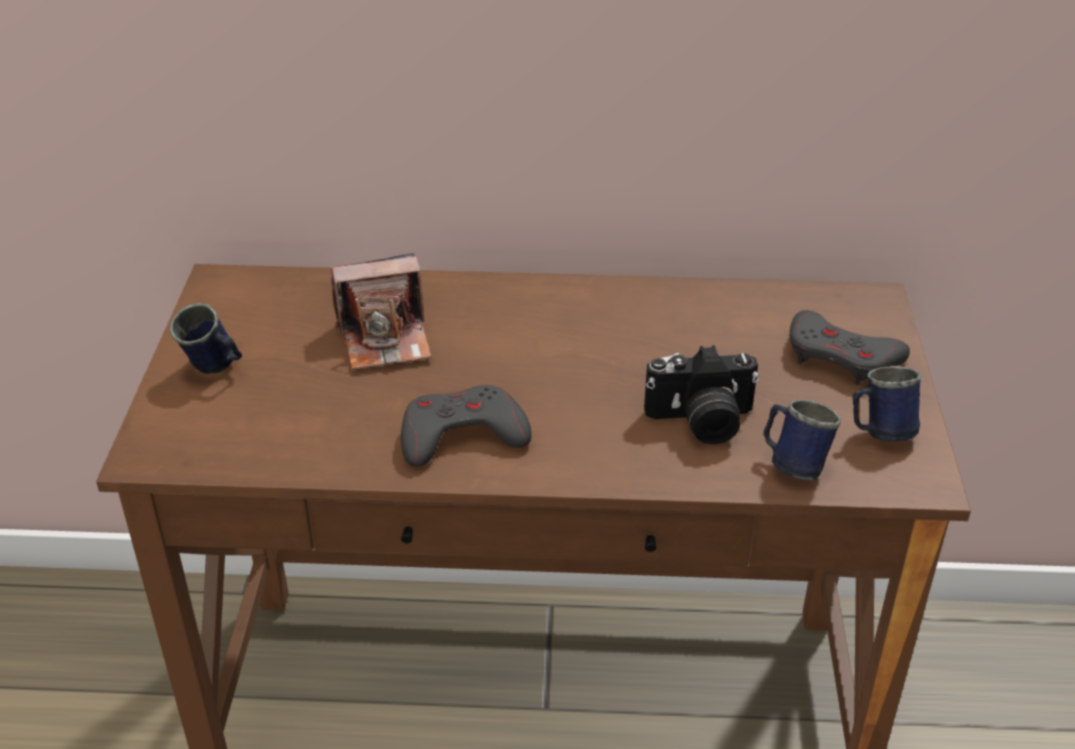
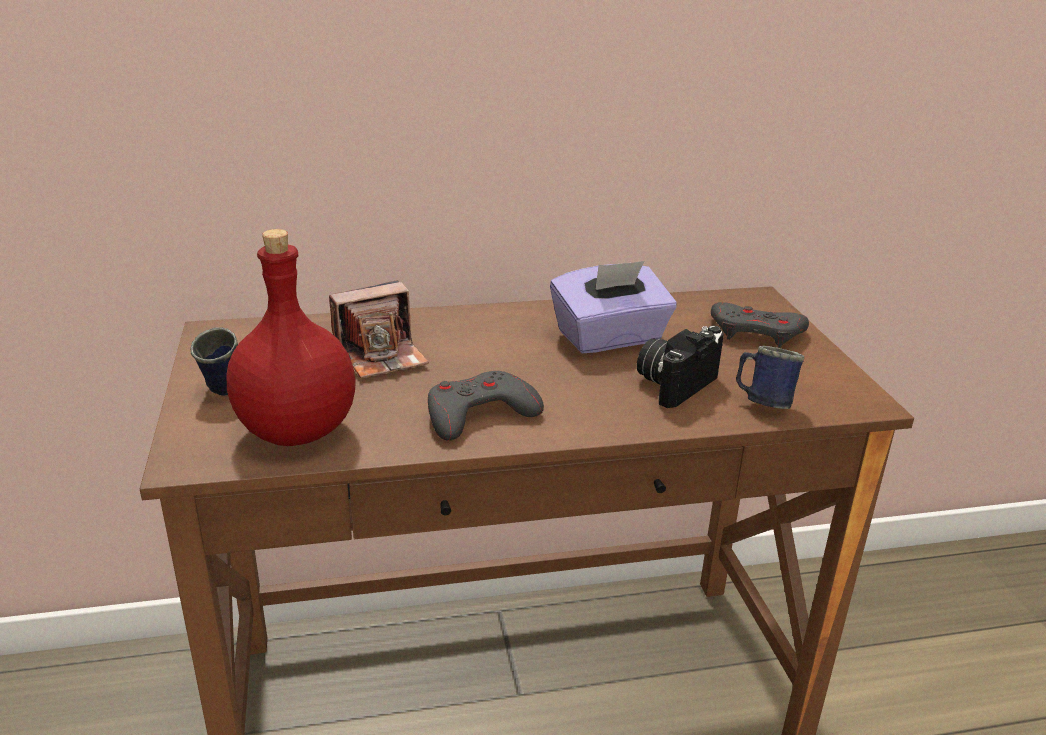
camera: 15 degrees left, 10 degrees down
camera [644,345,759,444] -> camera turned 150 degrees clockwise [637,326,724,408]
blue mug [853,366,922,441] -> none
none -> red bottle [226,229,356,446]
none -> purple tissue box [550,261,677,354]

